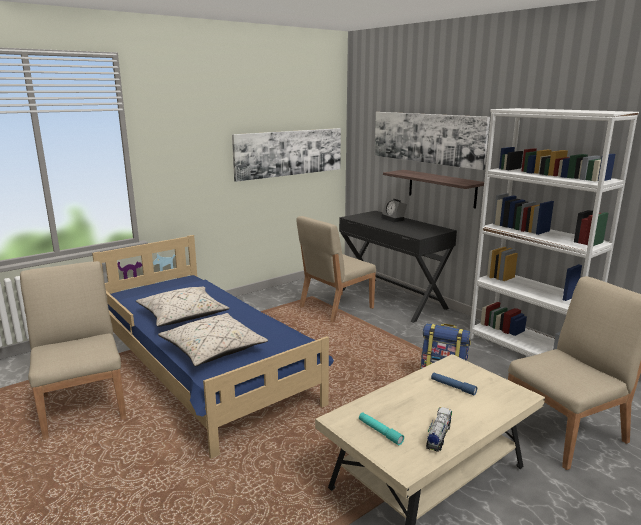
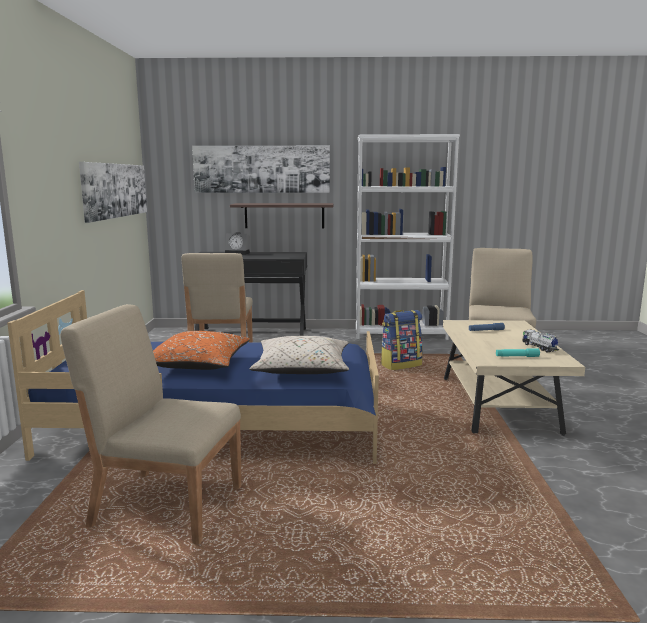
camera: 50 degrees left, 5 degrees down
beige pillow [136,287,229,327] -> orange pillow [153,331,250,370]

